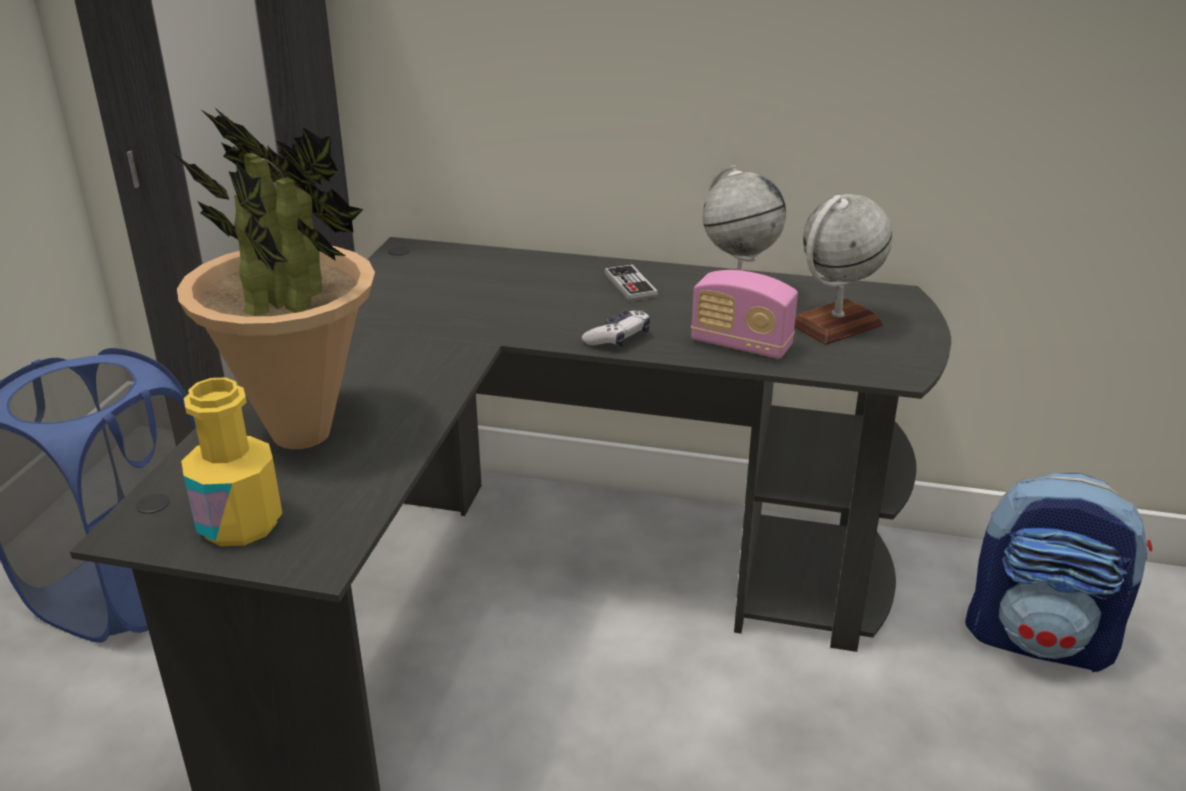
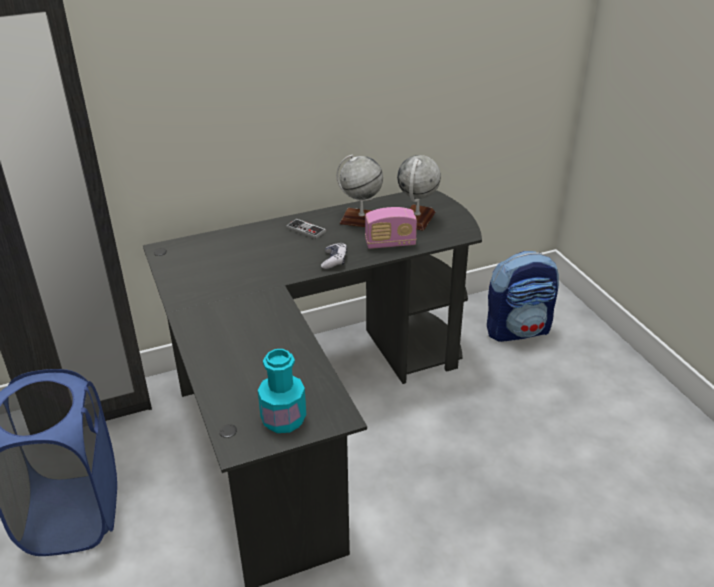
camera: 35 degrees left, 5 degrees up
potted plant [174,107,375,449] -> none
yellow bottle [181,377,283,546] -> turquoise bottle [258,349,306,433]

